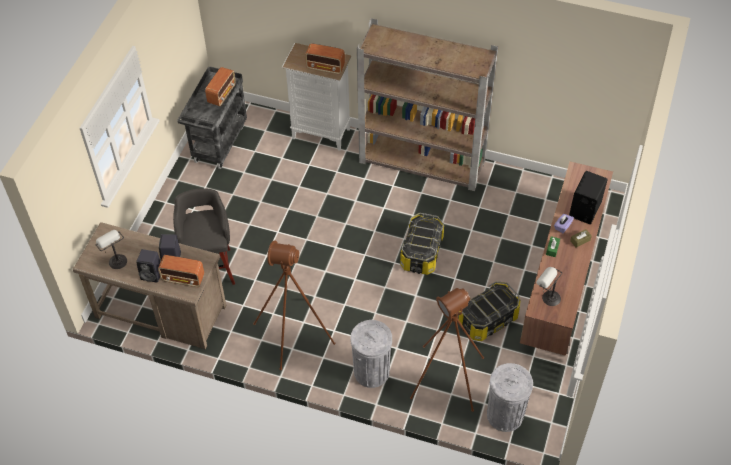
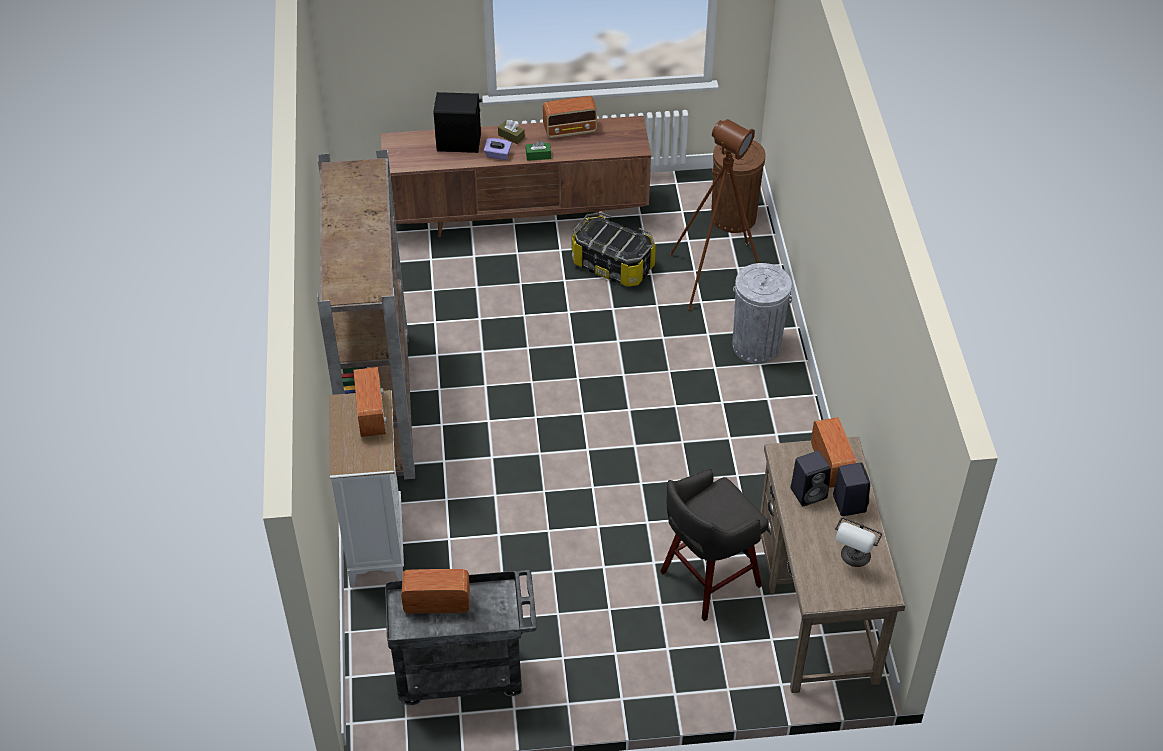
camera: 115 degrees left, 5 degrees down
brown floor lamp [253,240,335,370] -> none
storage box [400,213,444,275] -> none
grey trash can [487,363,533,432] -> brown trash can [711,140,766,233]
table lamp [536,267,562,306] -> none
none -> radio [543,96,597,138]

